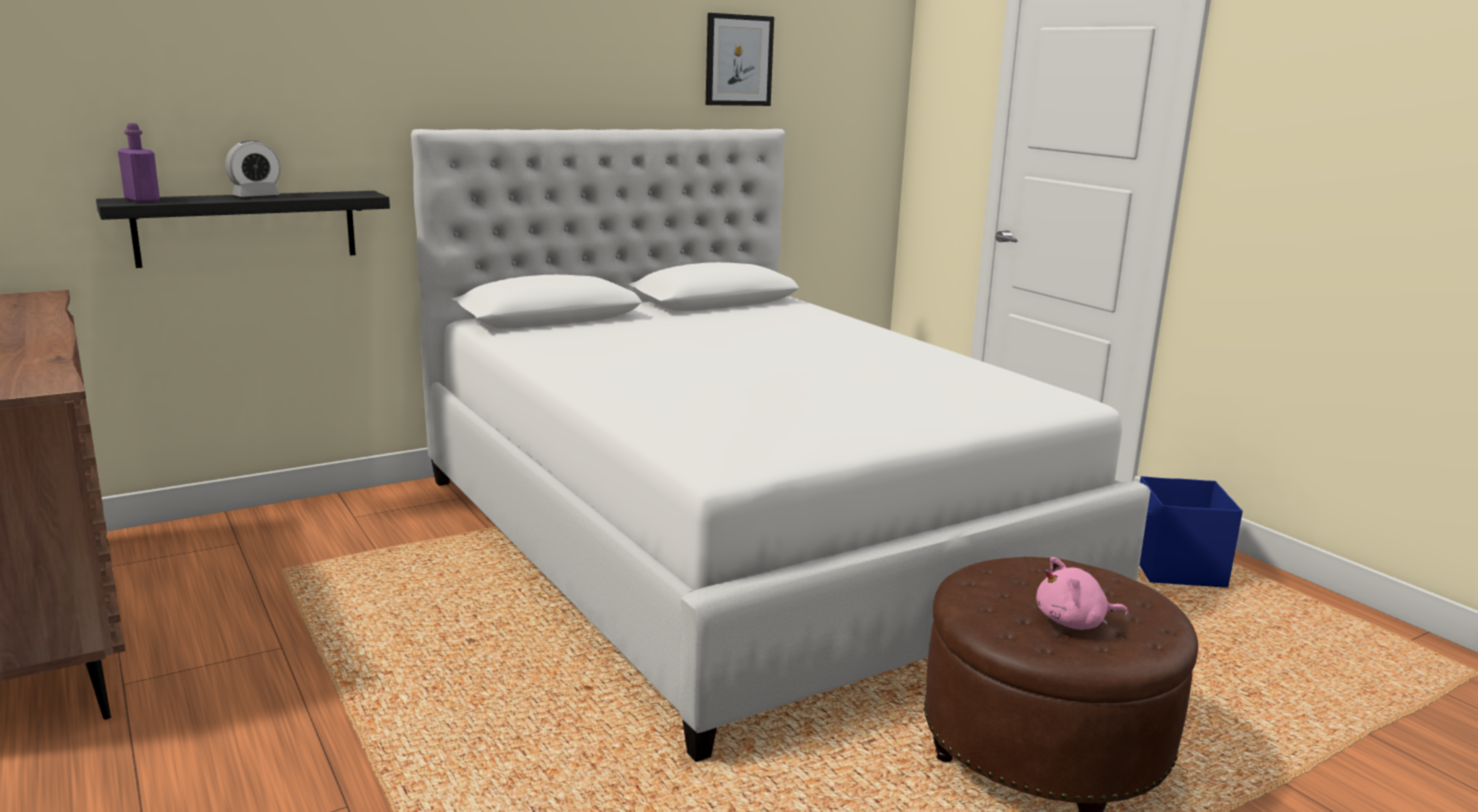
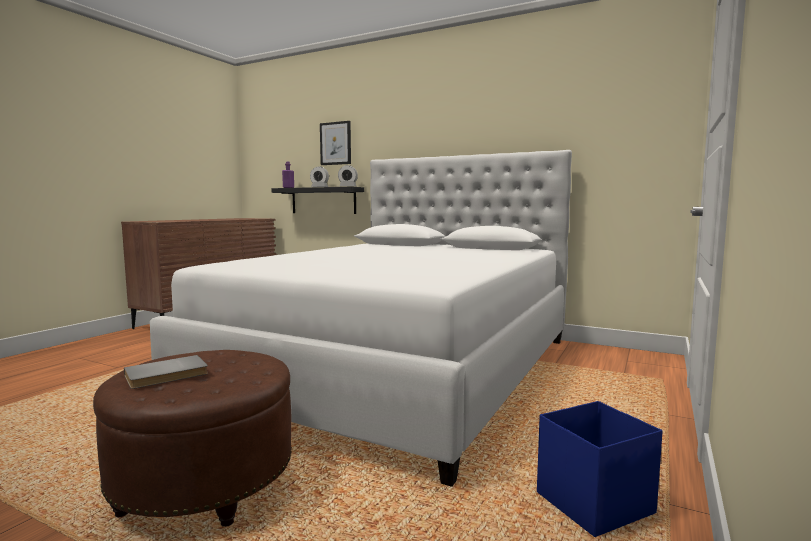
camera: 60 degrees right, 10 degrees down
picture [706,13,774,106] -> picture moved to [320,121,351,165]
pink plush toy [1036,557,1129,630] -> grey book [124,355,208,389]
none -> alarm clock [338,165,358,186]

